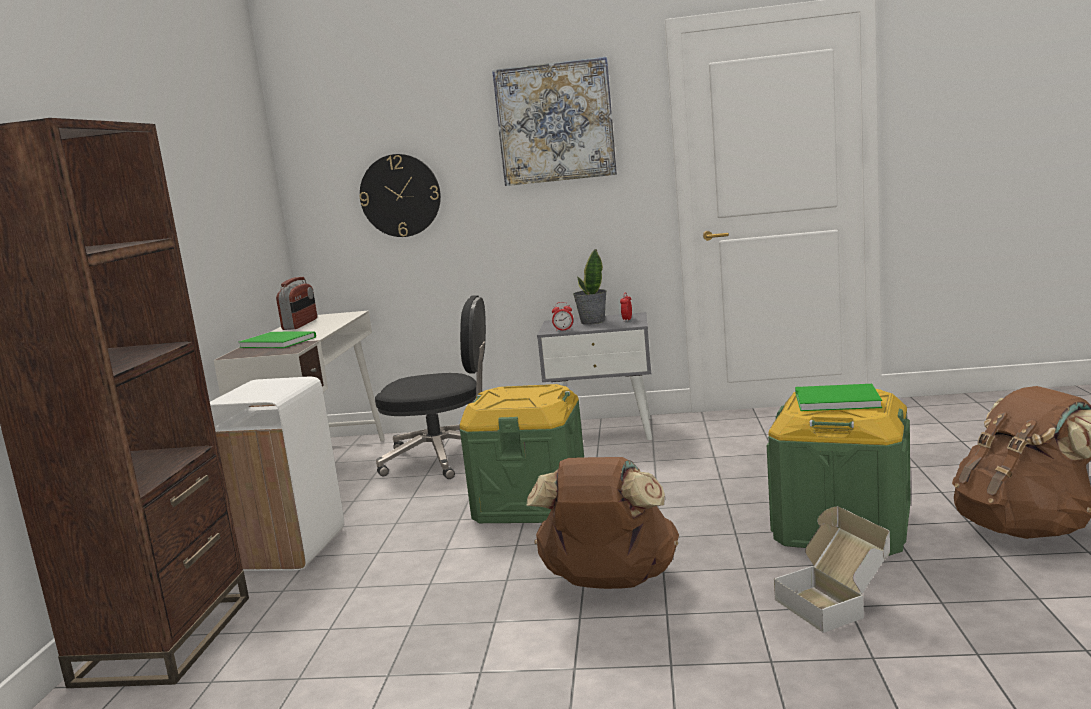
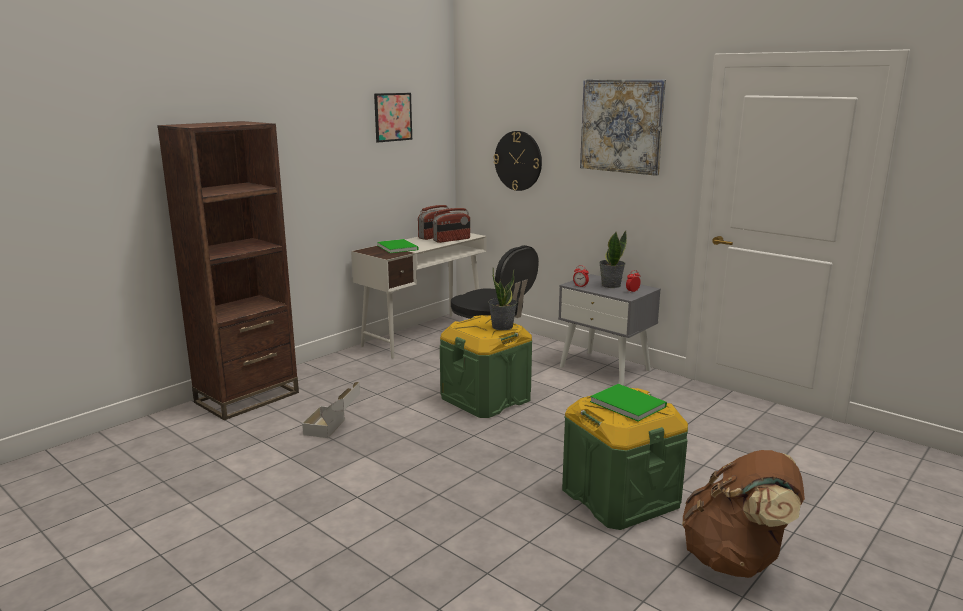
camera: 35 degrees right, 5 degrees up
white trash can [210,377,344,571] -> none
brown backpack [526,457,679,589] -> none
cardboard box [774,506,890,633] -> cardboard box moved to [302,382,360,438]
none -> picture [374,93,412,143]
none -> radio [433,208,470,243]
none -> potted plant [488,268,517,330]

